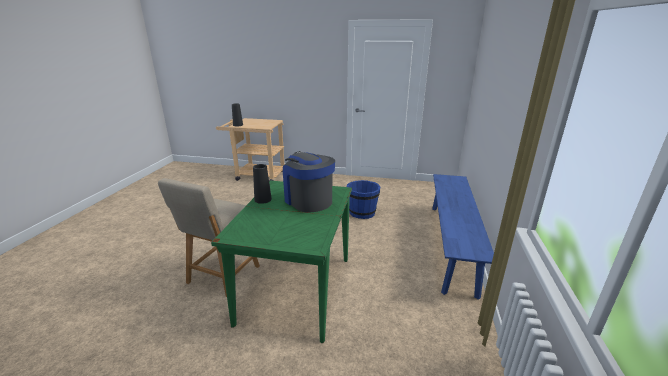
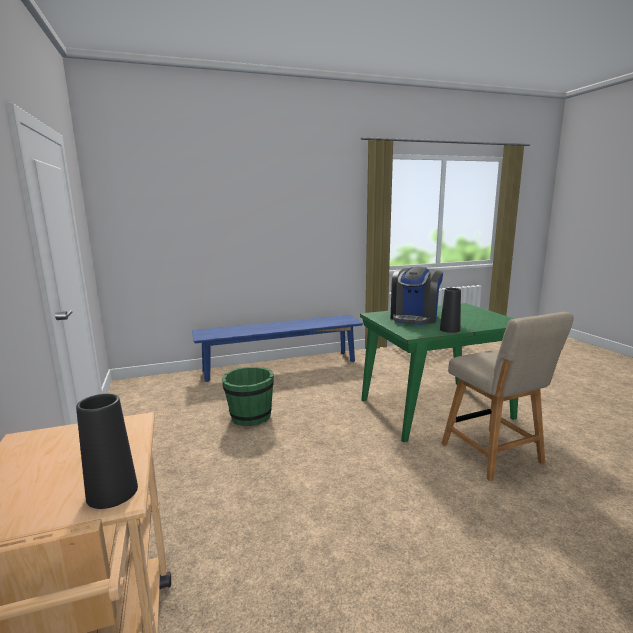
camera: 120 degrees left, 10 degrees down
beige chair [158,178,260,297] -> beige chair turned 75 degrees clockwise [441,312,574,481]
blue bucket [346,180,380,219] -> green bucket [222,367,274,426]

